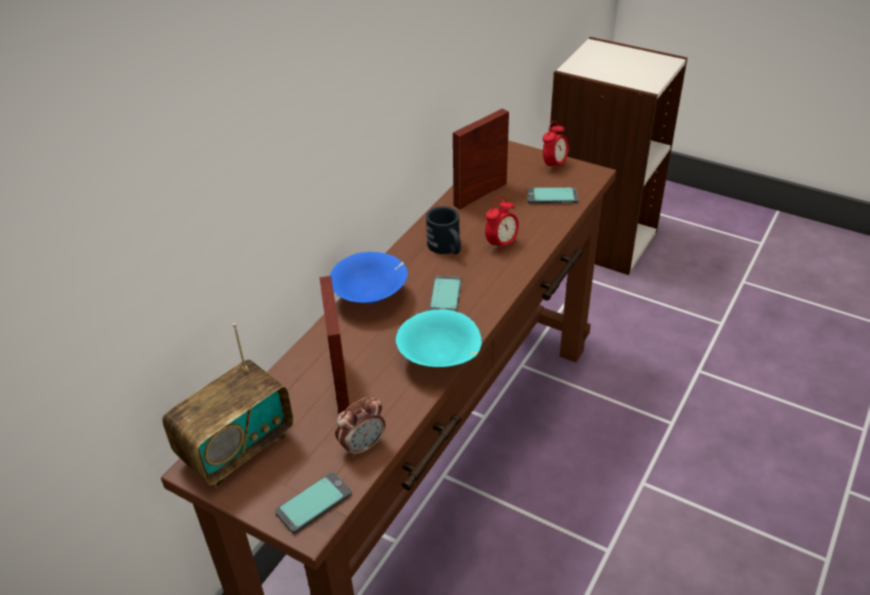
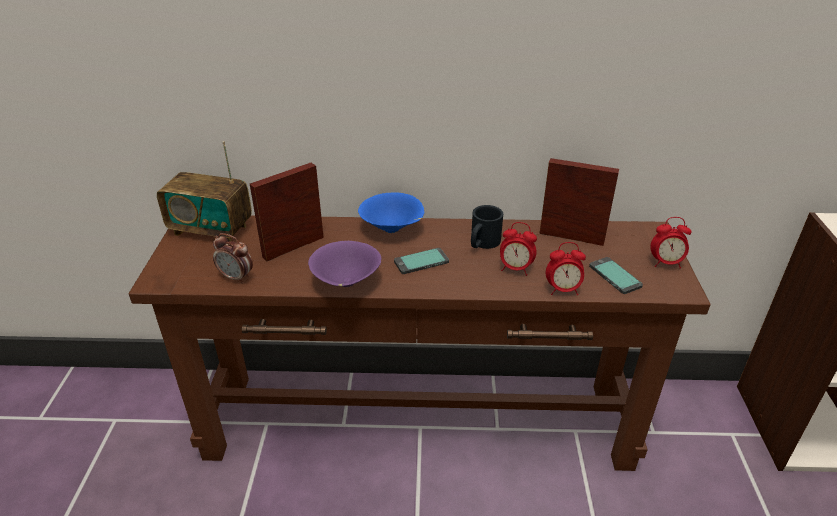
camera: 60 degrees right, 5 degrees down
phone [275,472,352,534] -> none
turquoise bowl [396,309,482,367] -> purple bowl [308,241,381,287]
none -> alarm clock [546,242,586,295]

